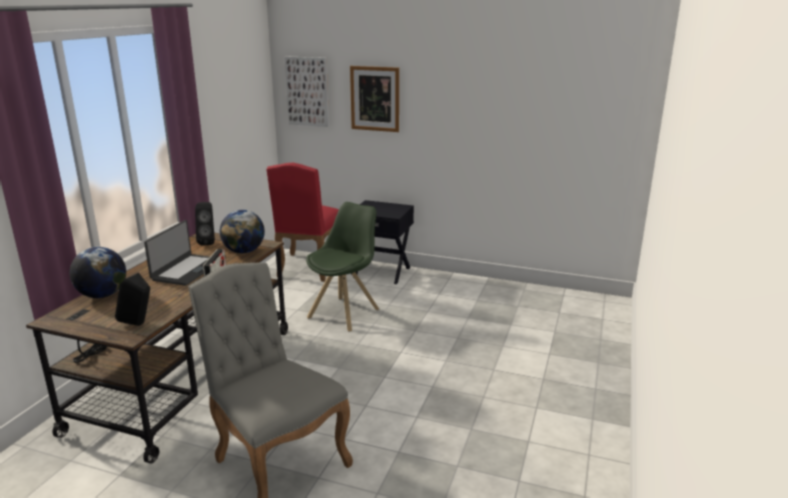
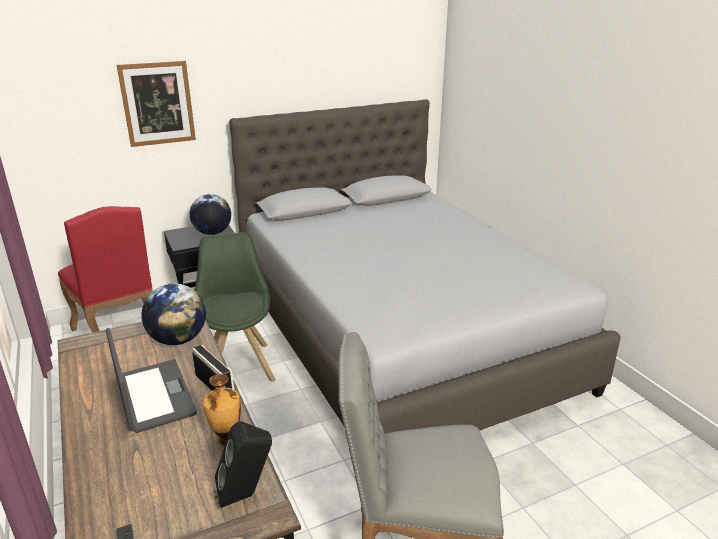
camera: 45 degrees left, 5 degrees up
globe [69,247,126,298] -> globe moved to [190,194,231,235]
black speaker [195,202,215,245] -> none
picture [285,56,329,127] -> none
none -> vase [203,374,241,446]
none -> grey bed [229,99,621,434]

